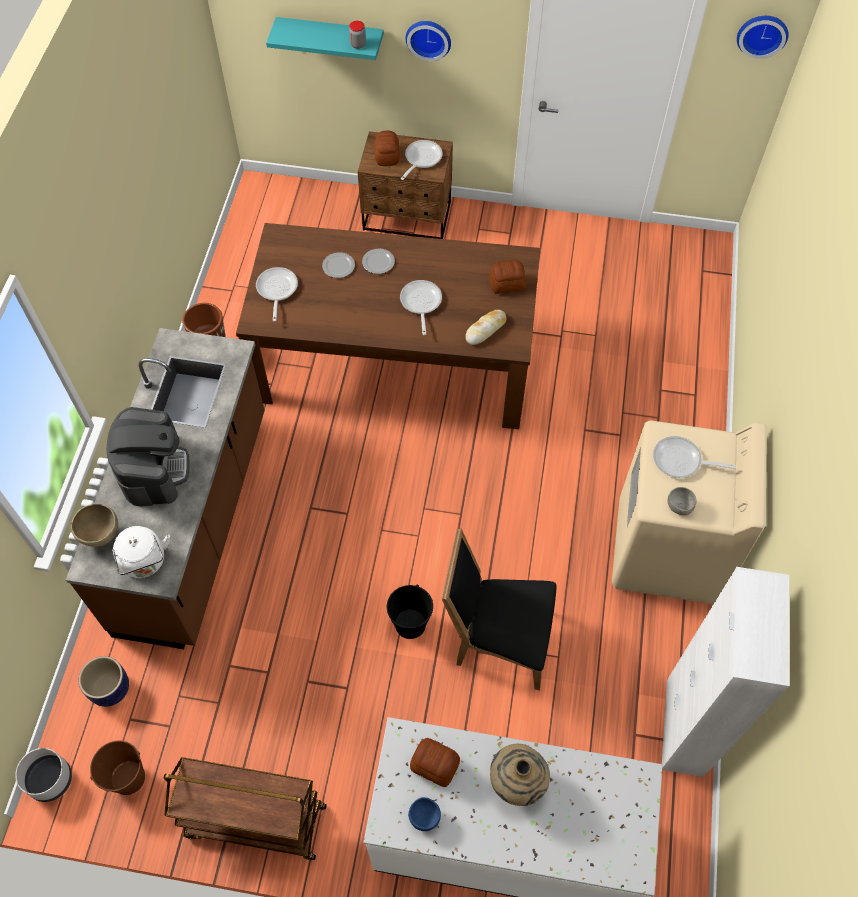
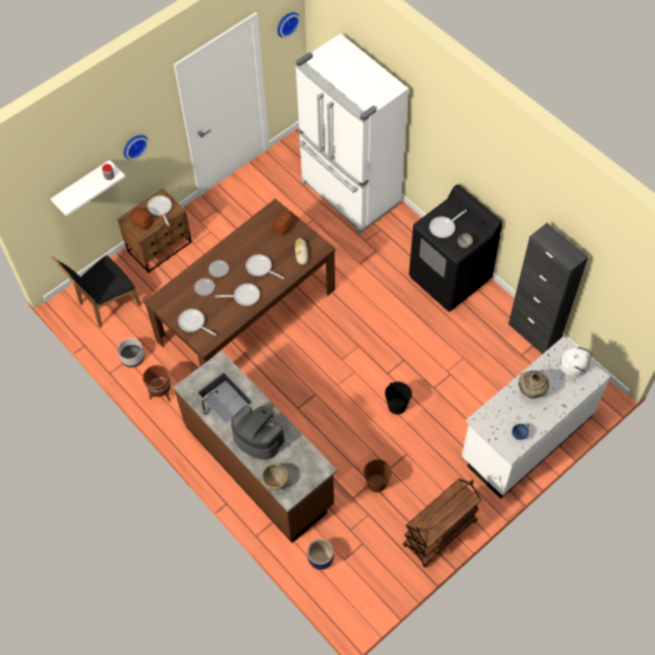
camera: 50 degrees left, 0 degrees up
grey planter [15,748,72,802] -> grey planter moved to [118,338,144,368]
brown bucket [90,741,145,795] -> brown bucket moved to [364,459,392,492]
white kettle [112,526,170,578] -> white kettle moved to [560,344,592,377]
turquoise shelf [266,17,384,60] -> white shelf [51,160,125,216]
bread [410,738,460,787] -> none
black chair [442,528,557,690] -> black chair moved to [51,255,141,328]
beige washing machine [612,420,767,604] -> black washing machine [409,184,503,312]
white cabinet [662,567,789,777] -> black cabinet [508,223,588,354]
none -> frying pan [215,283,260,306]
none -> white fridge [295,33,409,235]

